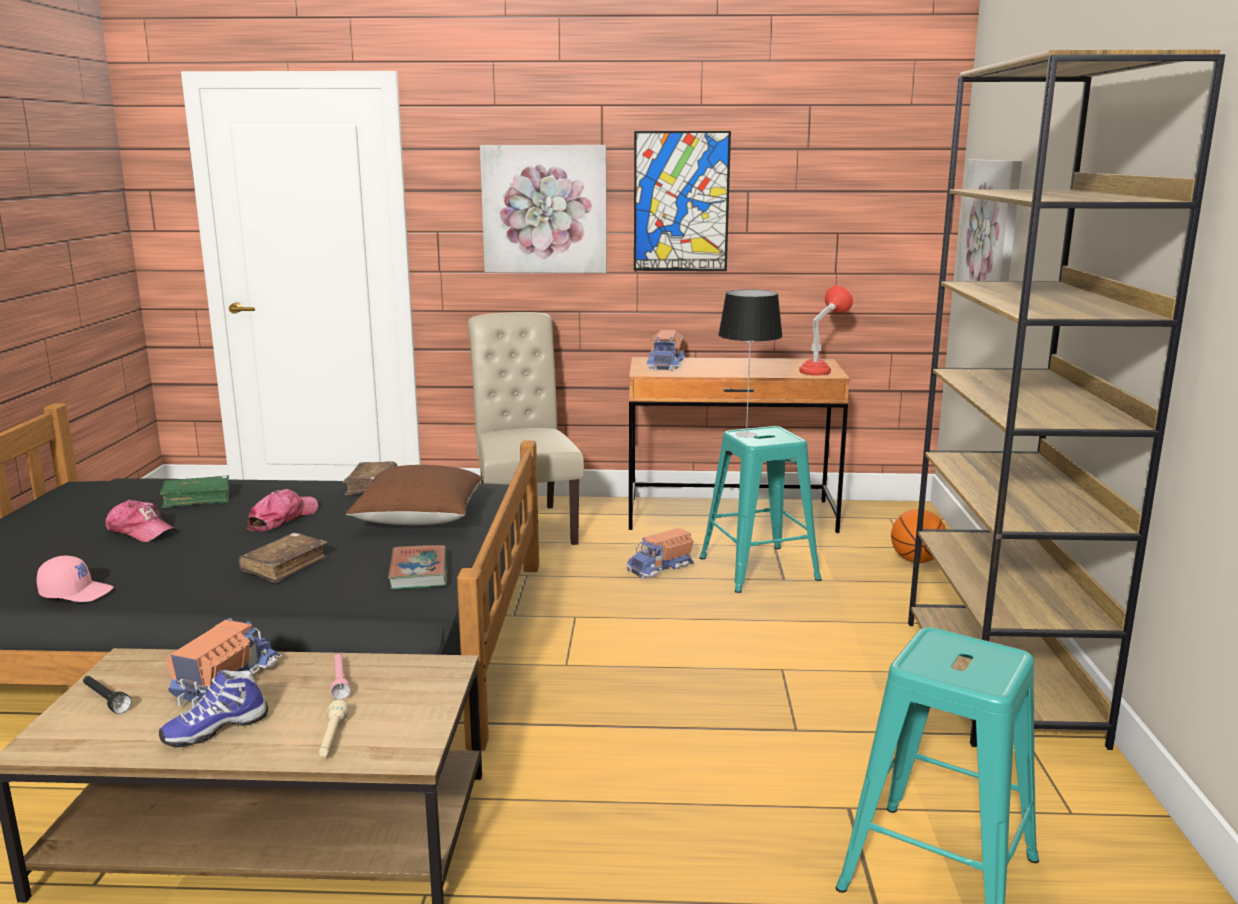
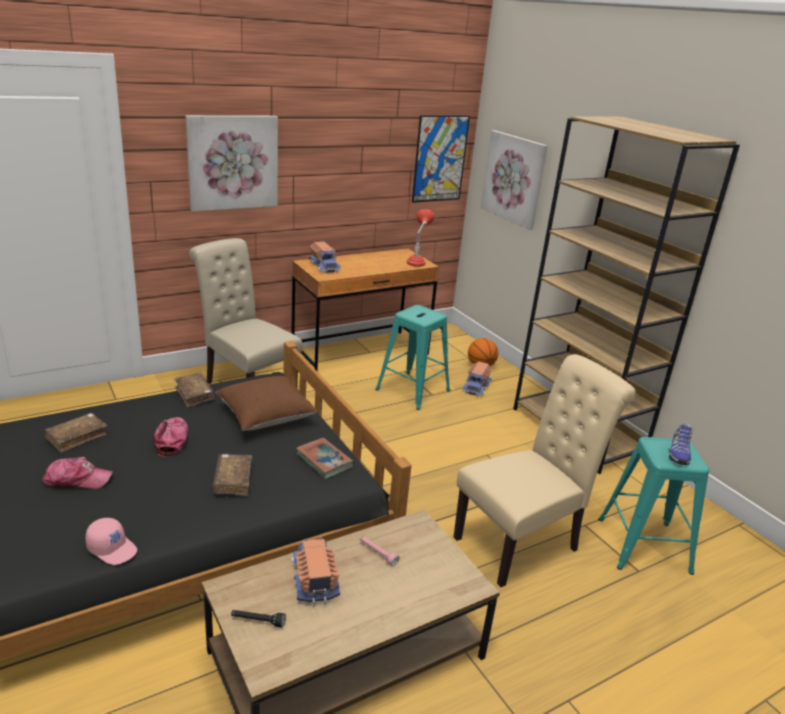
camera: 35 degrees left, 10 degrees up
pink cap [37,556,114,602] -> pink cap turned 60 degrees clockwise [86,518,137,565]
shoe [159,670,268,747] -> shoe moved to [668,423,693,465]
green book [160,475,230,508] -> brown book [44,413,108,453]
beige flashlight [319,700,349,757] -> none
toy truck [626,528,694,579] -> toy truck moved to [462,361,492,397]
picture [634,131,731,271] -> picture moved to [412,115,470,203]
table lamp [718,289,783,437] -> none
none -> beige chair [454,354,636,587]

